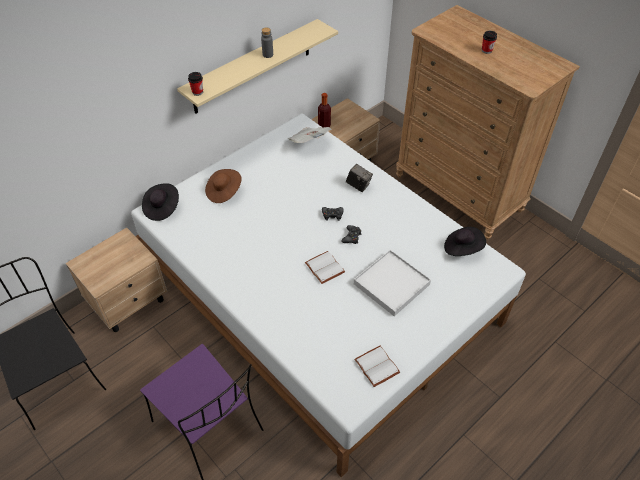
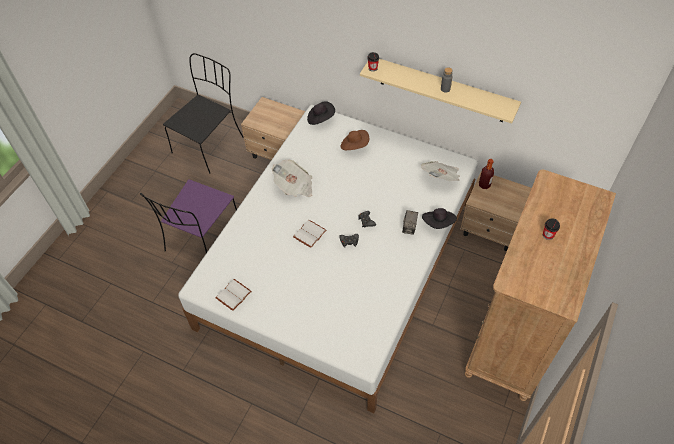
camera: 70 degrees right, 5 degrees up
white tray [354,250,431,316] -> none
black hat [444,227,486,256] -> black hat moved to [422,208,457,229]
none -> newspaper [272,160,312,197]

